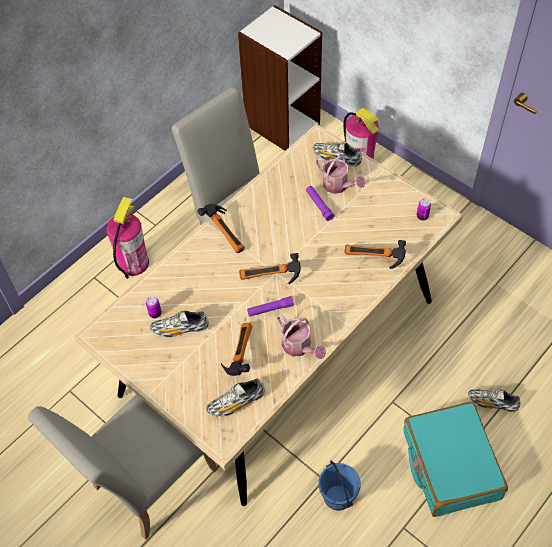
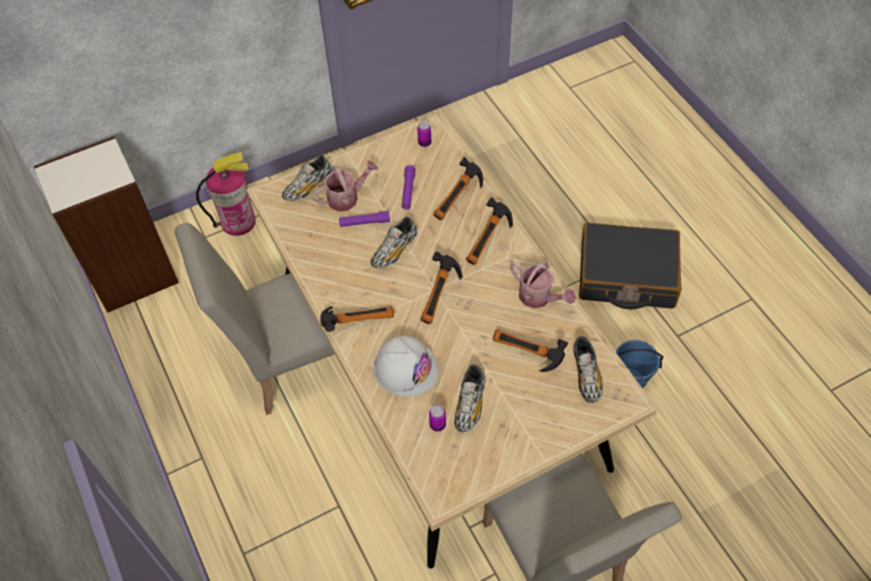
camera: 70 degrees left, 0 degrees up
fire extinguisher [106,197,149,279] -> none
purple flashlight [247,296,294,317] -> purple flashlight moved to [402,165,416,210]
watering can [277,314,326,359] -> watering can turned 60 degrees clockwise [510,261,576,309]
turquoise suitcase [403,402,508,517] -> black suitcase [579,222,682,309]
shoe [468,389,521,412] -> shoe moved to [370,217,417,268]
none -> white hard hat [373,336,439,397]
none -> hammer [466,198,513,265]

